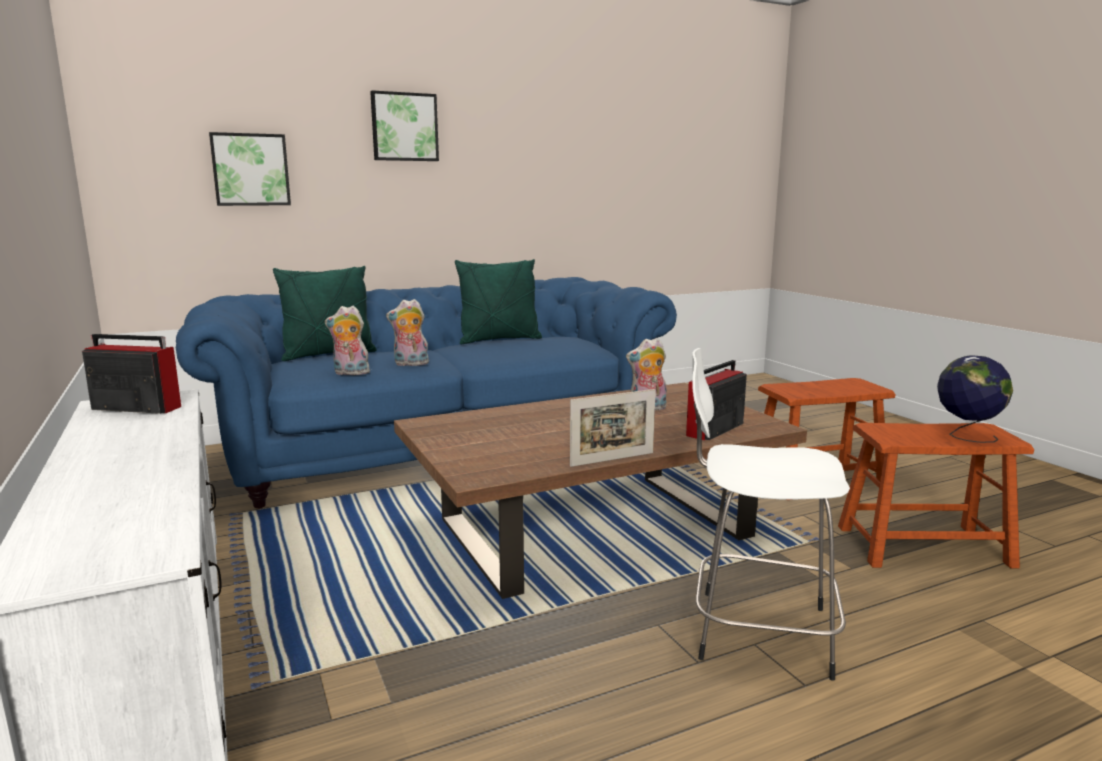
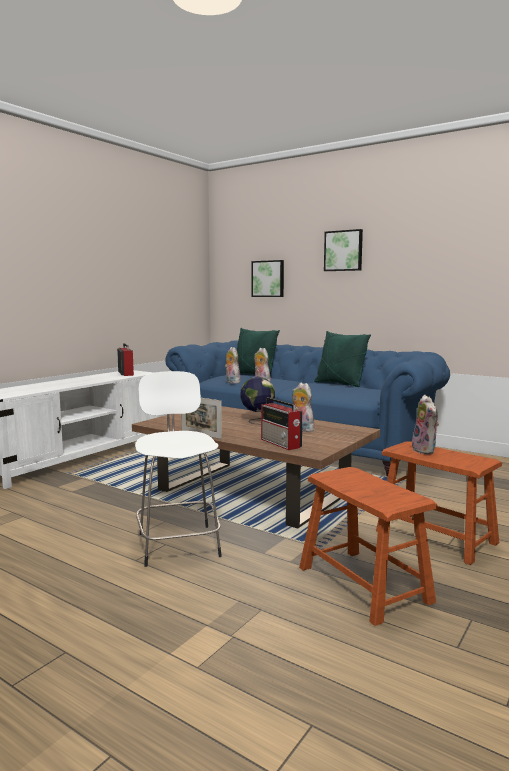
camera: 60 degrees right, 5 degrees down
radio [686,360,747,440] -> radio turned 135 degrees counterclockwise [261,397,302,450]
globe [937,355,1013,443] -> globe moved to [241,377,275,425]
none -> plush toy [412,395,439,454]

